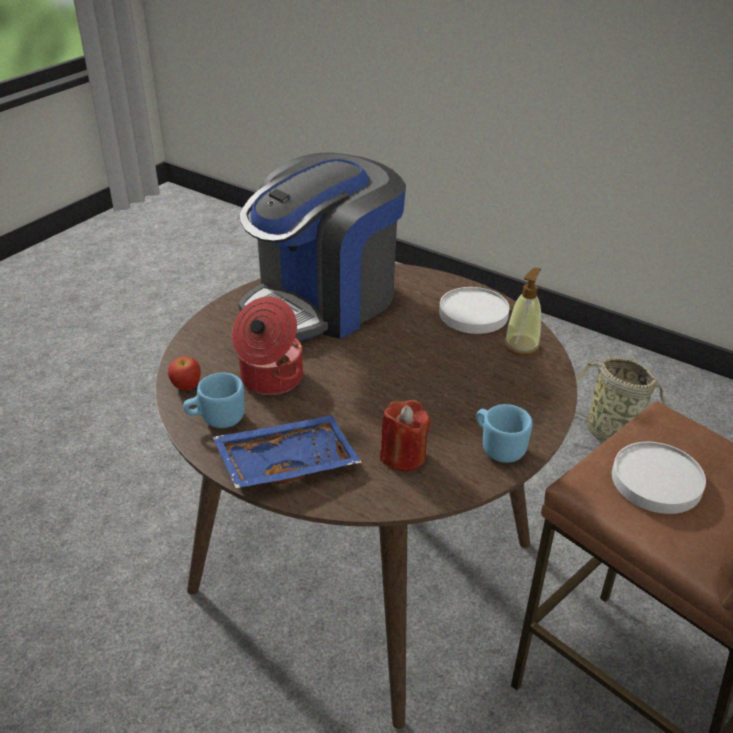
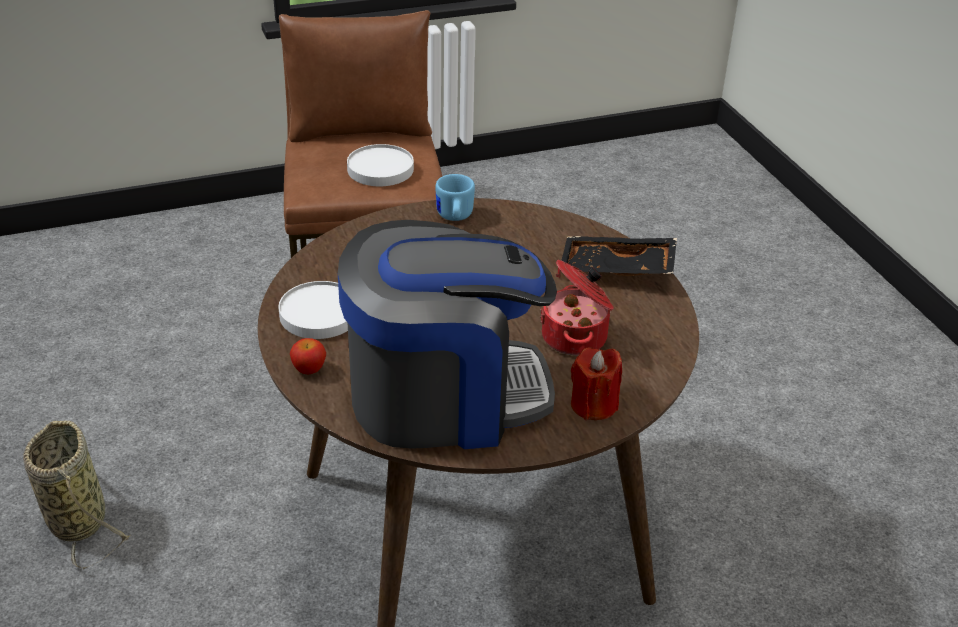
camera: 145 degrees left, 0 degrees up
apple [168,356,201,390] -> apple moved to [290,338,326,375]
blue mug [183,373,245,428] -> none
blue tray [213,415,362,488] -> black tray [561,236,677,276]
red candle [380,400,431,472] -> red candle moved to [571,347,622,420]
soap dispenser [504,268,541,356] -> none

